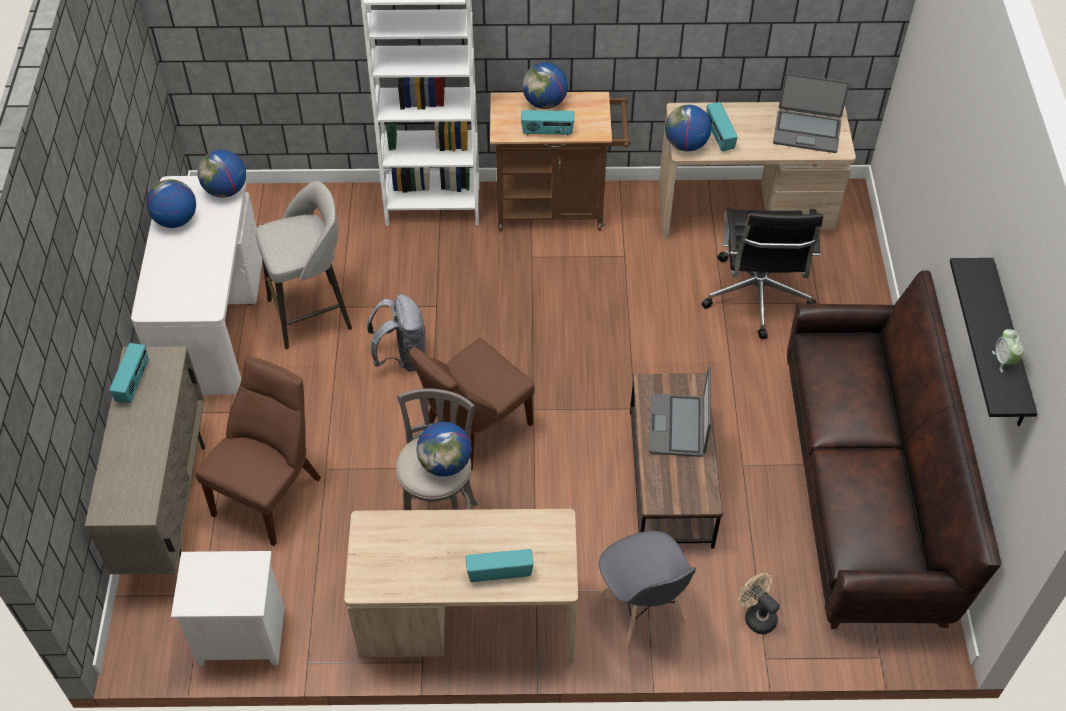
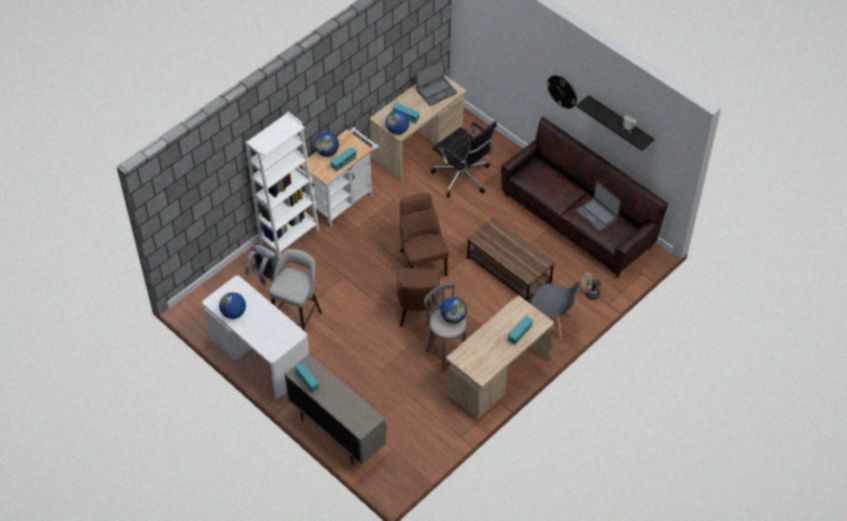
camera: 45 degrees left, 0 degrees up
white nightstand [171,551,284,666] -> none
brown chair [195,357,321,546] -> brown chair moved to [400,193,449,276]
globe [198,150,246,198] -> none
grey backpack [367,294,427,371] -> grey backpack moved to [245,245,278,285]
brown cart [490,92,631,231] -> white cart [300,127,379,227]
laptop [649,366,711,457] -> laptop moved to [575,181,621,232]
none -> wall clock [547,75,577,109]

